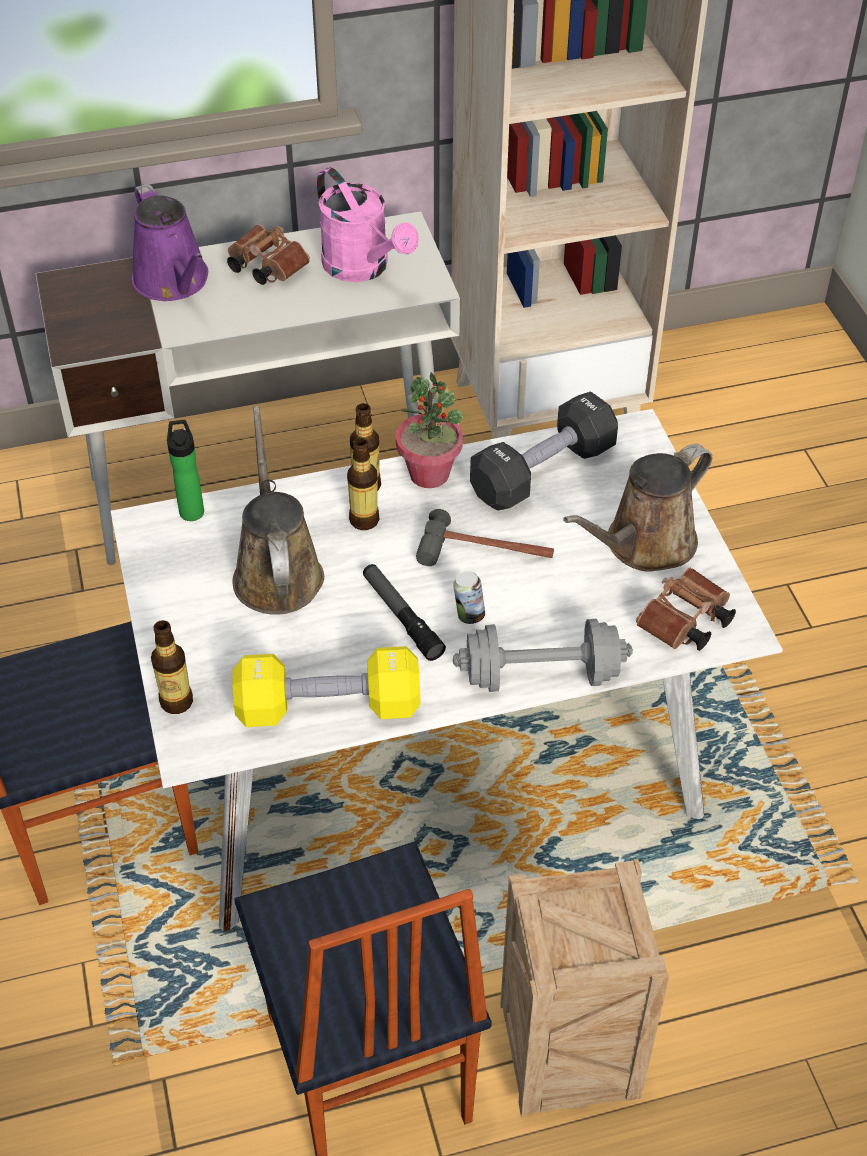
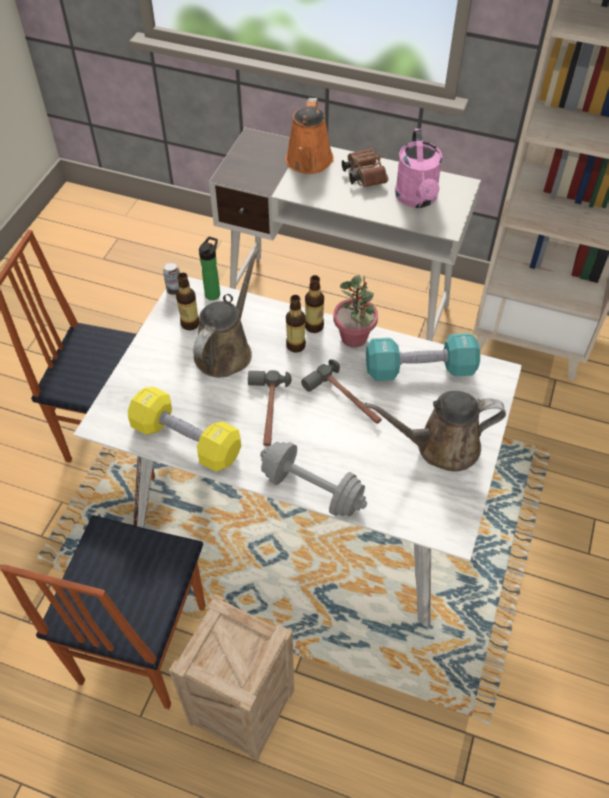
camera: 35 degrees right, 5 degrees up
purple watering can [132,183,208,301] -> orange watering can [286,98,334,174]
bottle [151,620,193,714] -> bottle moved to [176,273,199,330]
flashlight [363,564,446,661] -> hammer [248,370,291,446]
can [453,571,485,624] -> can moved to [163,263,180,295]
black dumbbell [470,392,618,511] -> turquoise dumbbell [366,333,480,381]
brown binoculars [636,568,736,651] -> none

